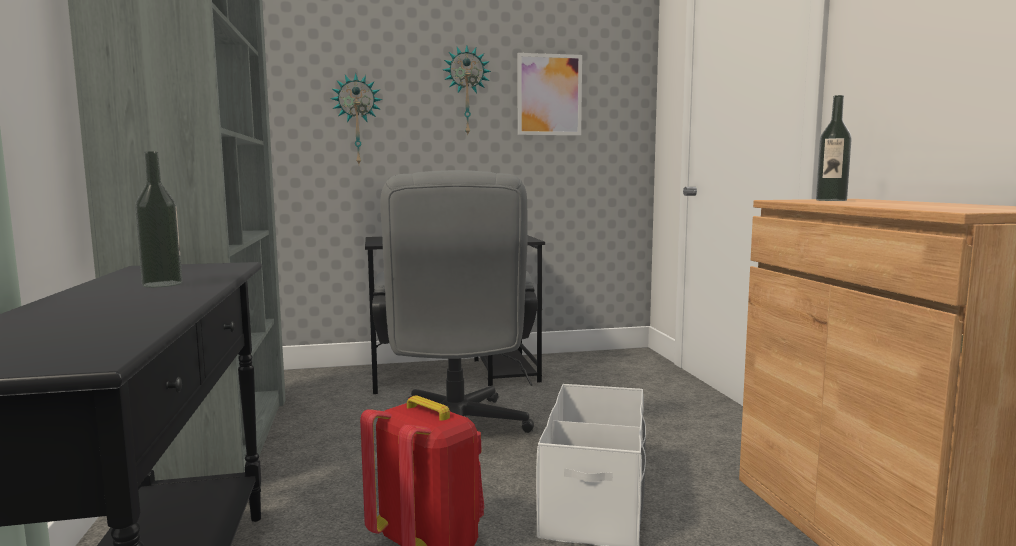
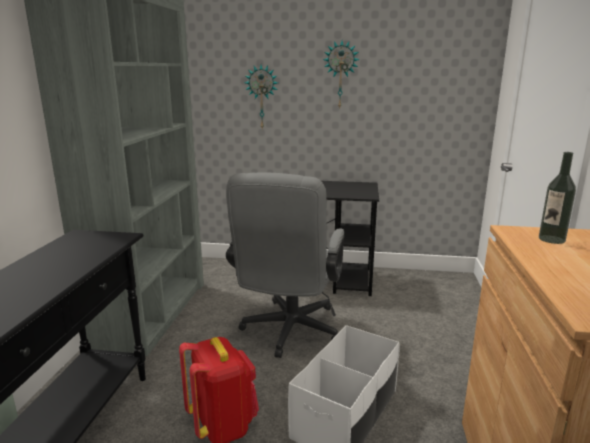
camera: 20 degrees right, 10 degrees up
bottle [135,151,182,287] -> none
picture [517,53,582,135] -> none

